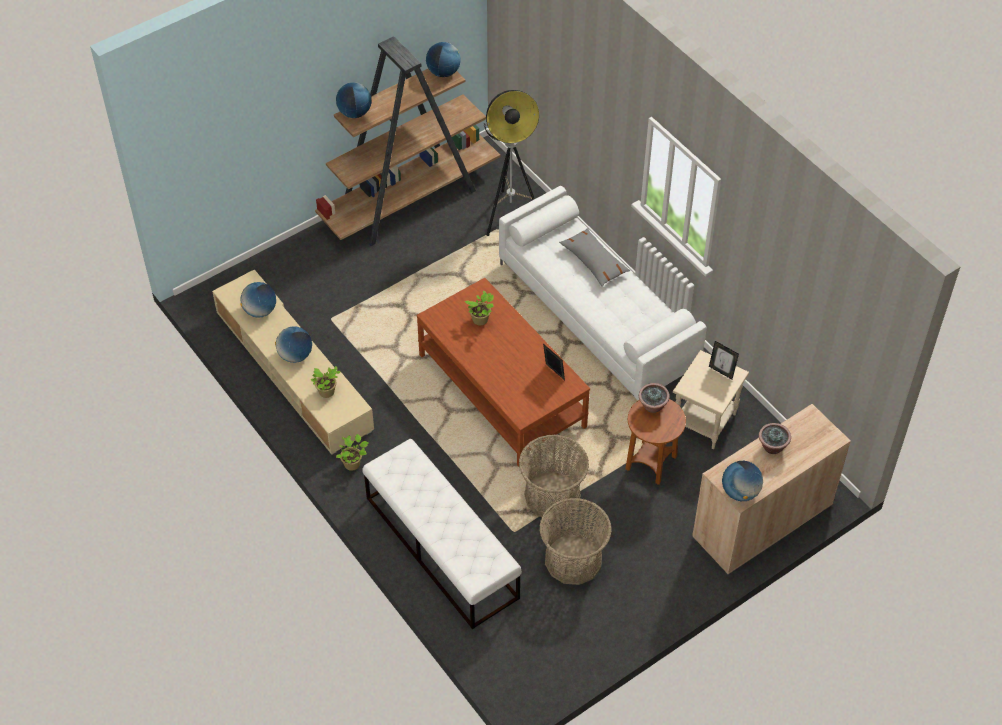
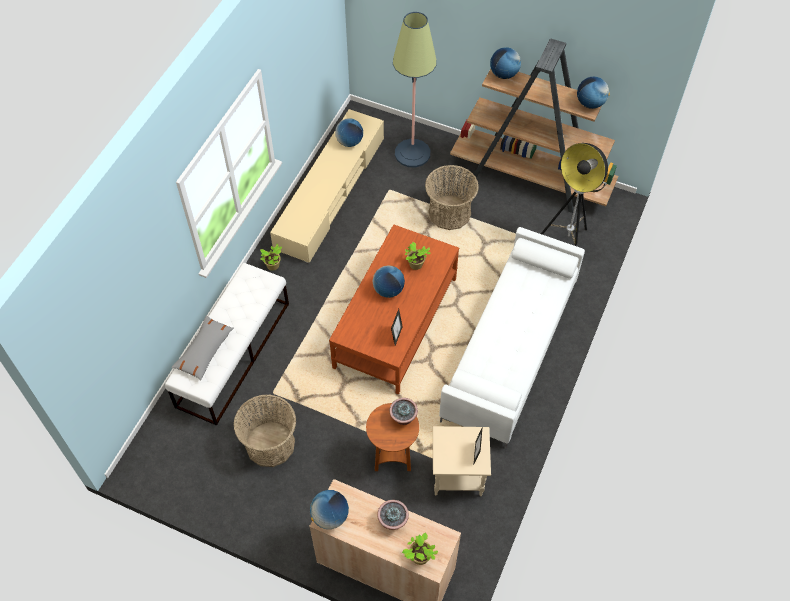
camera: 60 degrees right, 5 degrees up
globe [275,326,312,363] -> globe moved to [372,265,405,298]
potted plant [310,366,341,398] -> potted plant moved to [402,532,438,565]
basket [519,435,589,520] -> basket moved to [425,165,479,230]
grey pillow [559,228,631,287] -> grey pillow moved to [171,315,234,380]
none -> floor lamp [393,12,437,168]

